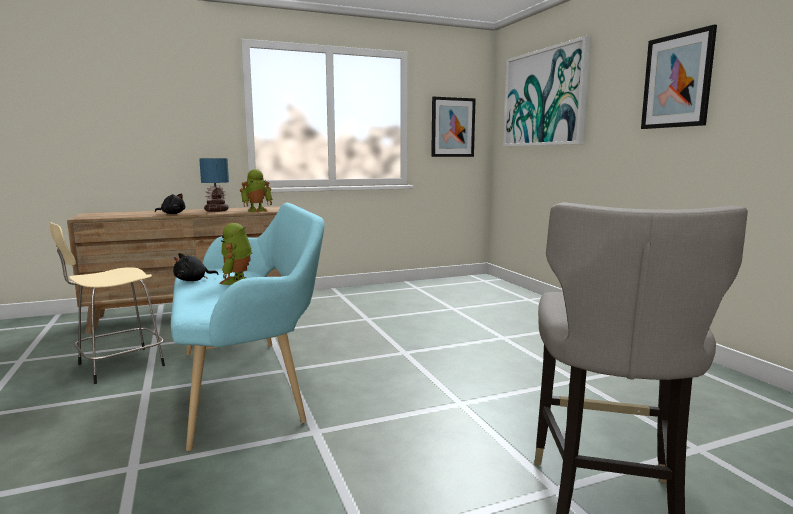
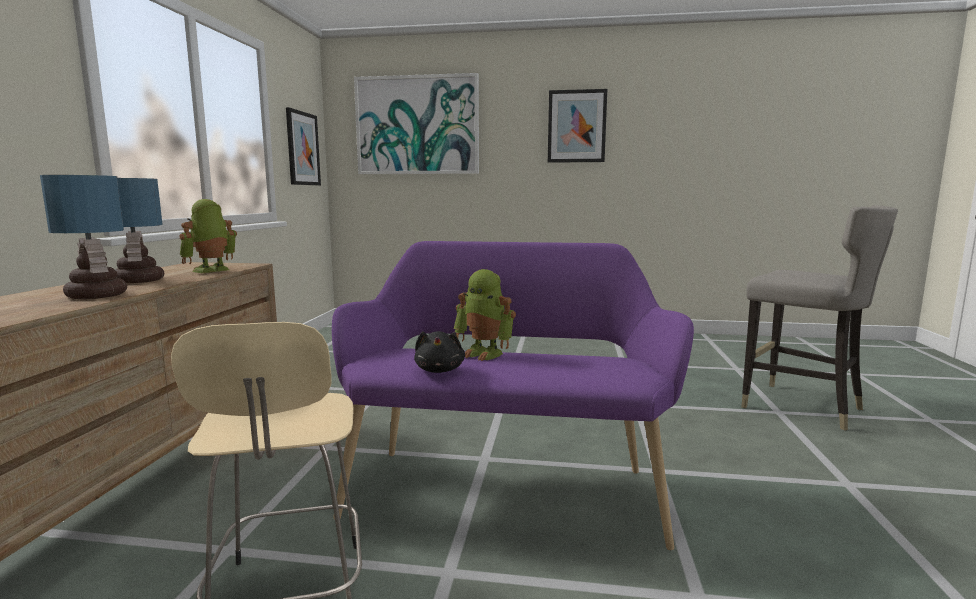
camera: 60 degrees left, 0 degrees up
black plush toy [155,193,185,214] -> table lamp [40,175,127,299]
turquoise bench [171,203,325,451] -> purple bench [332,241,694,550]
toy robot [240,169,272,212] -> toy robot turned 135 degrees counterclockwise [179,199,237,273]

